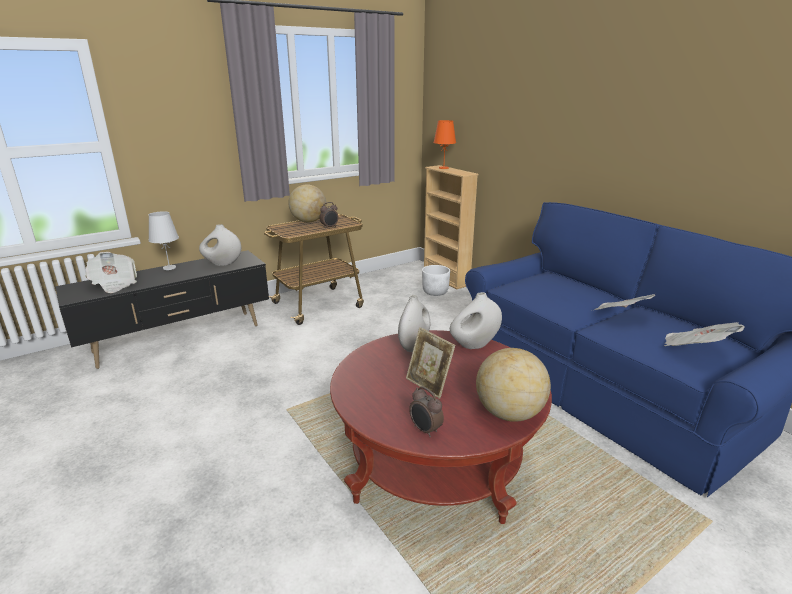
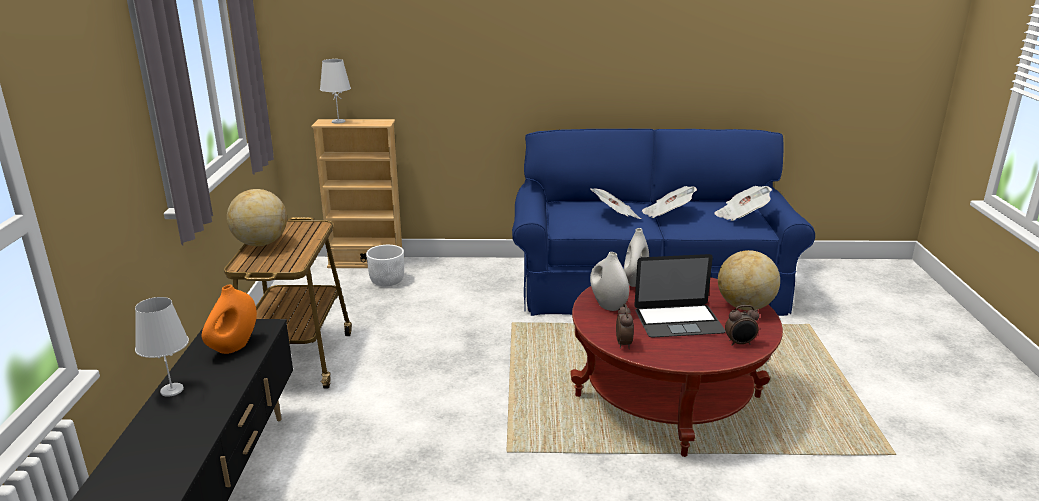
camera: 55 degrees left, 0 degrees up
newspaper [85,252,137,293] -> newspaper moved to [590,188,641,219]
white vase [199,224,241,266] -> orange vase [202,285,257,354]
alarm clock [319,202,338,229] -> alarm clock moved to [616,304,634,349]
picture frame [406,327,455,399] -> laptop [634,254,726,338]
orange table lamp [433,120,456,169] -> white table lamp [320,59,351,123]

